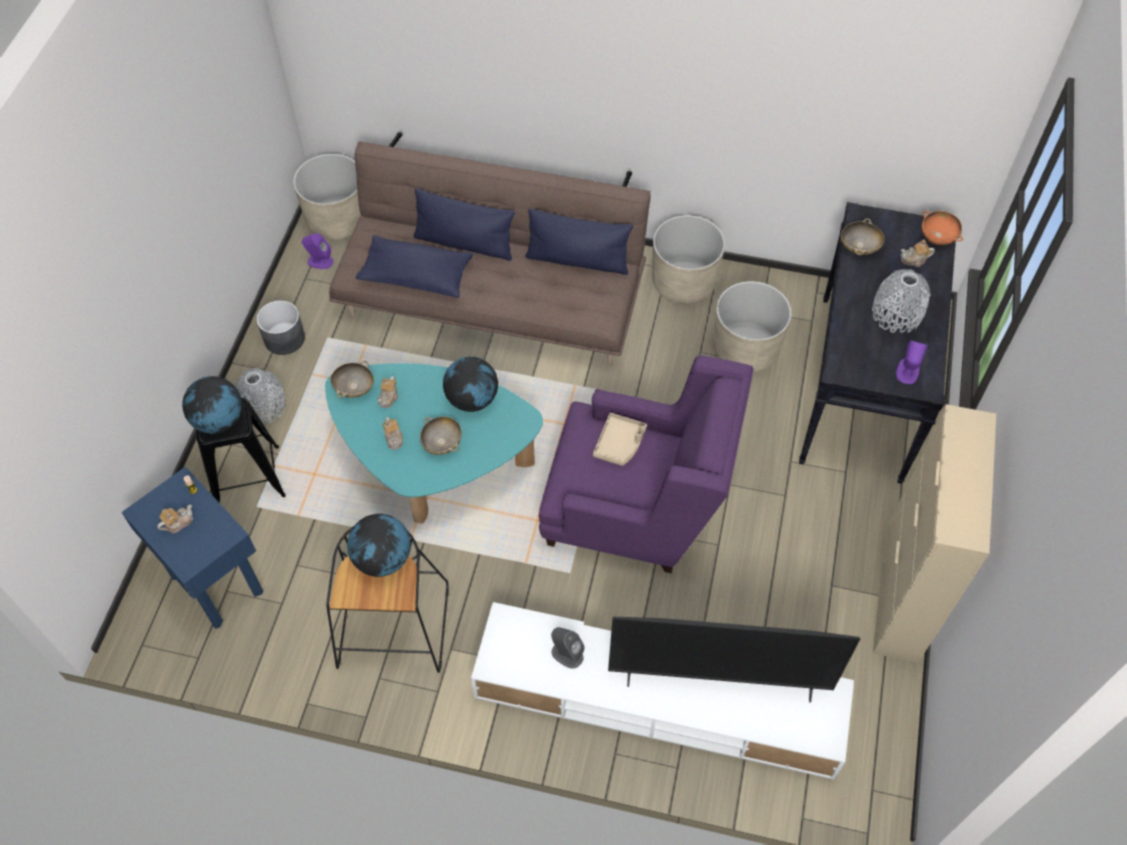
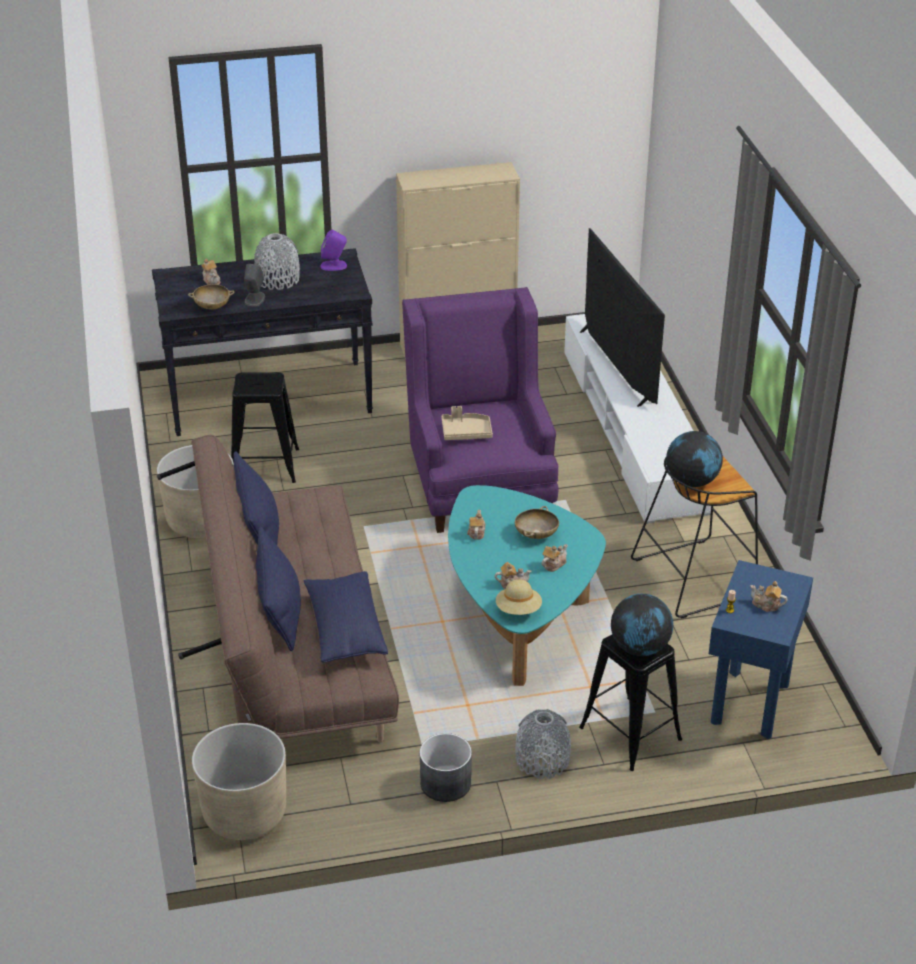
camera: 115 degrees left, 20 degrees down
purple speaker [302,233,333,269] -> none
beige bowl [330,361,374,398] -> beige hat [496,579,542,615]
globe [443,357,498,412] -> teapot [467,509,485,540]
grey speaker [551,627,585,669] -> grey speaker moved to [244,264,265,306]
beige planter [713,281,792,373] -> black stool [231,372,299,483]
orange bowl [921,211,963,245] -> none

